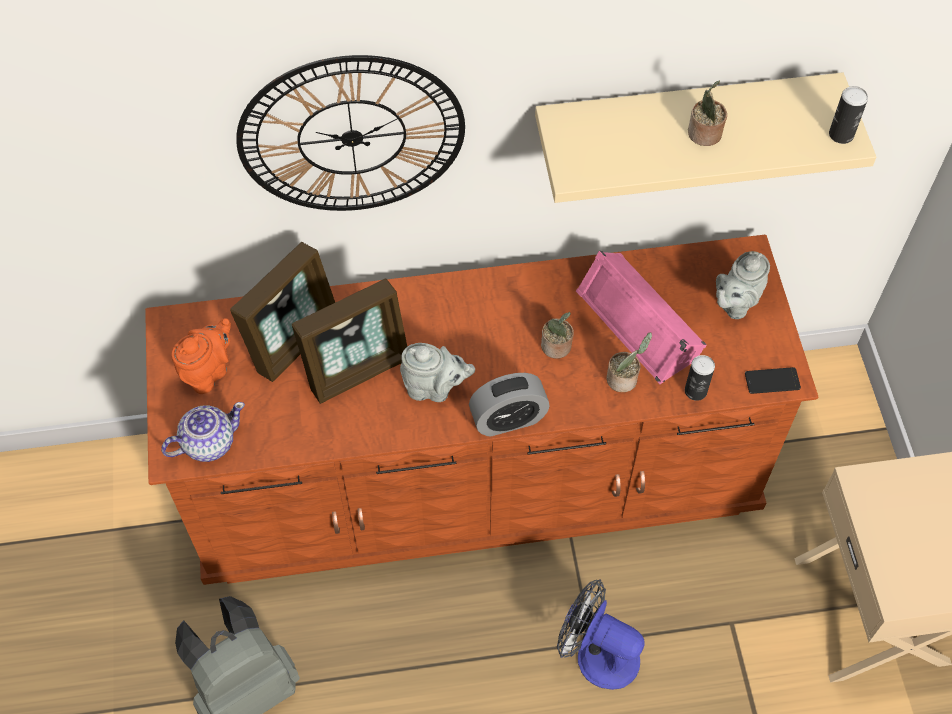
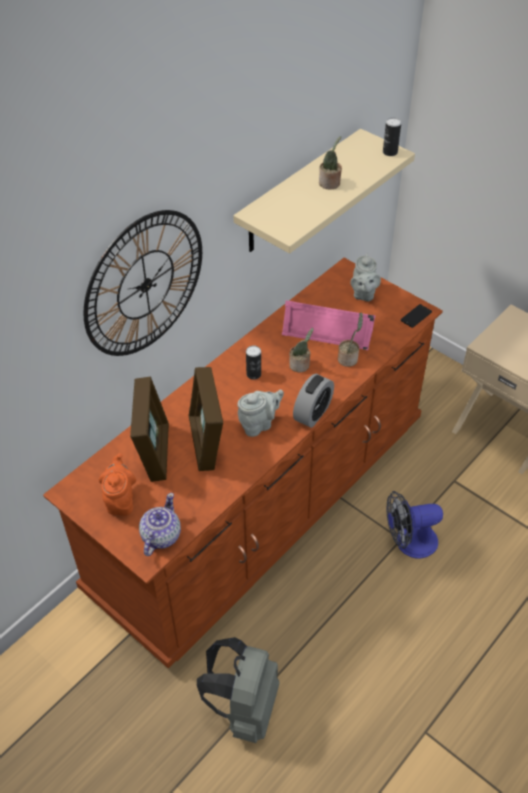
camera: 40 degrees left, 10 degrees down
picture frame [292,278,407,404] -> picture frame turned 150 degrees clockwise [188,367,223,471]
can [685,355,715,401] -> can moved to [246,345,261,380]

